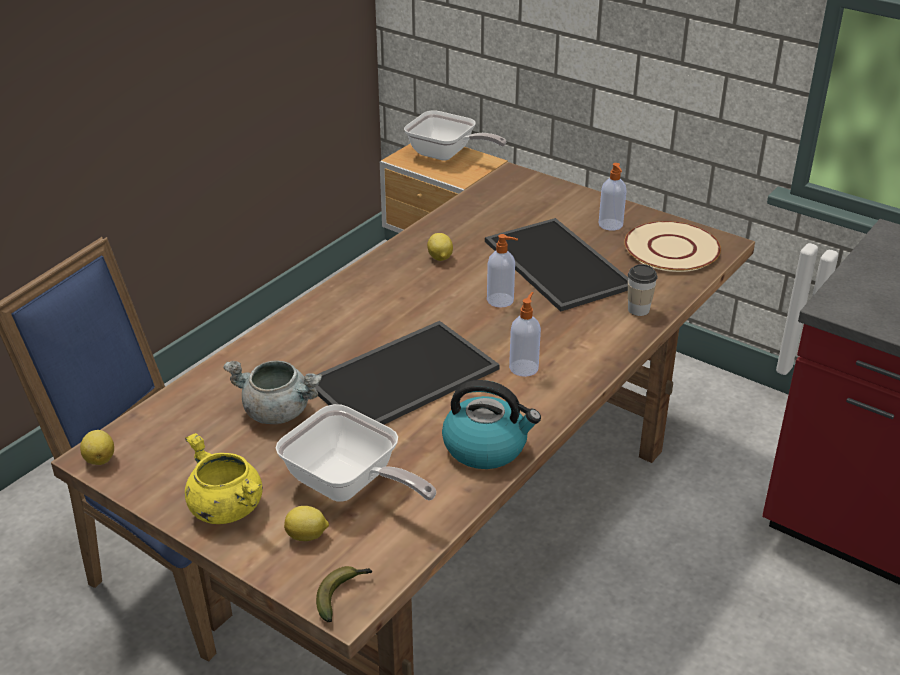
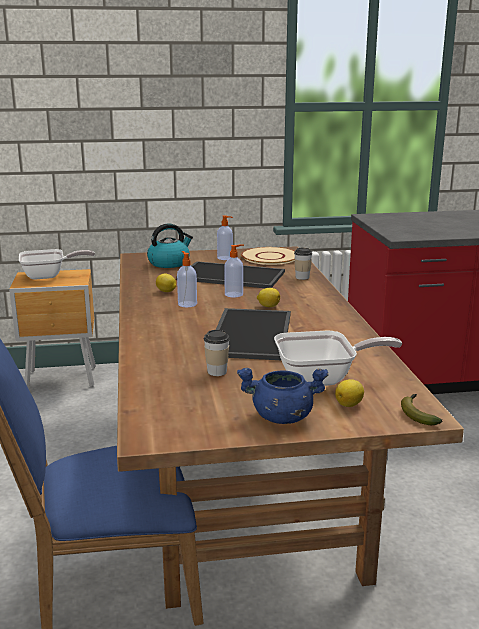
camera: 45 degrees left, 15 degrees down
lemon [80,430,114,465] -> lemon moved to [257,288,280,307]
yellow cooking pot [185,433,263,524] -> blue cooking pot [237,368,328,424]
grey cooking pot [223,360,322,424] -> cup [204,330,230,376]
kettle [442,380,541,469] -> kettle moved to [147,223,193,268]
soap dispenser [509,292,541,377] -> soap dispenser moved to [177,251,197,307]

